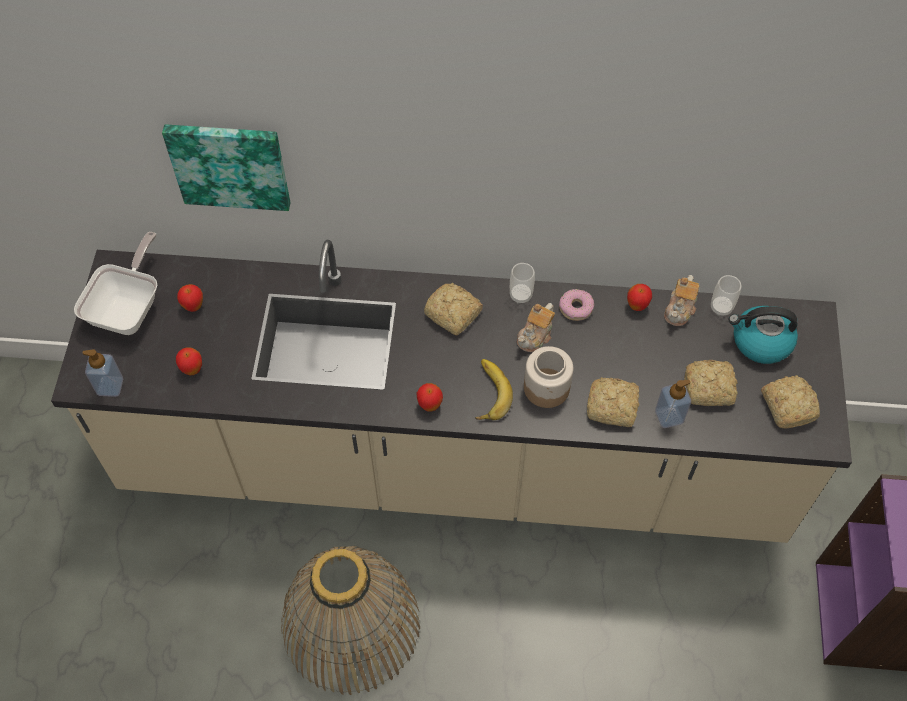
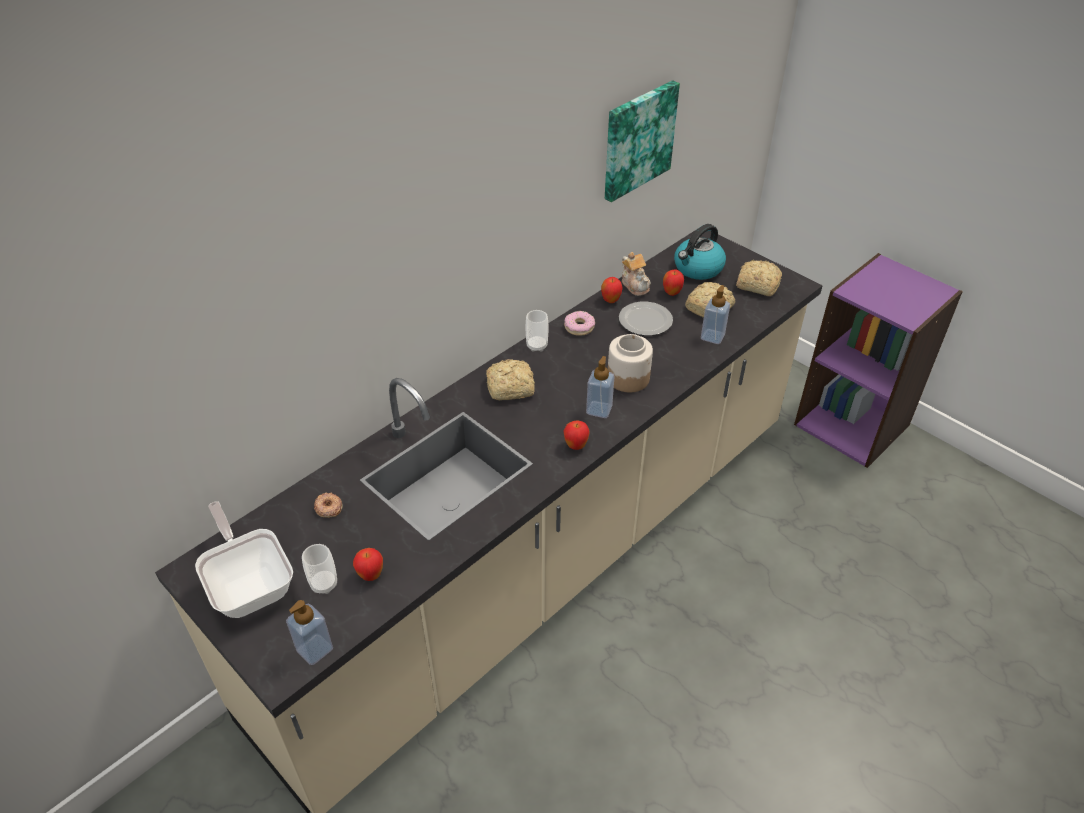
camera: 50 degrees left, 15 degrees down
picture [162,124,290,211] -> picture moved to [605,80,680,202]
apple [177,284,203,312] -> apple moved to [663,270,684,296]
basket [281,546,420,695] -> none
banana [475,359,513,420] -> soap dispenser [586,356,615,418]
teapot [517,303,555,352] -> none
bread [587,377,639,427] -> none
cup [711,275,741,316] -> cup moved to [302,544,337,594]
none -> donut [314,493,343,518]
none -> plate [619,302,673,336]

